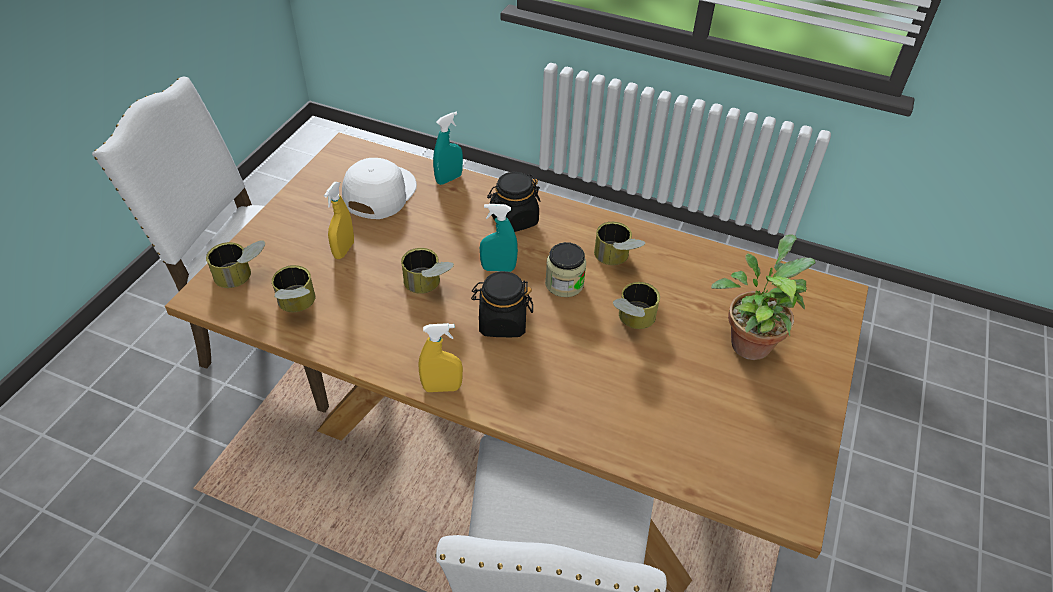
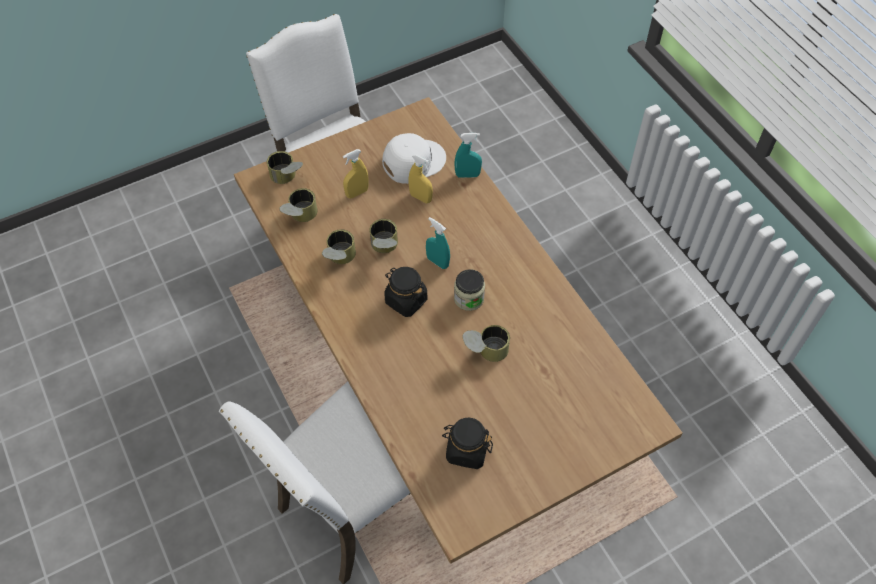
camera: 40 degrees right, 10 degrees up
yellow spray bottle [418,323,463,392] -> yellow spray bottle moved to [408,154,433,203]
black jar [487,172,540,232] -> black jar moved to [442,417,493,469]
can [594,222,646,265] -> can moved to [322,229,356,264]
potted plant [711,235,816,360] -> none

